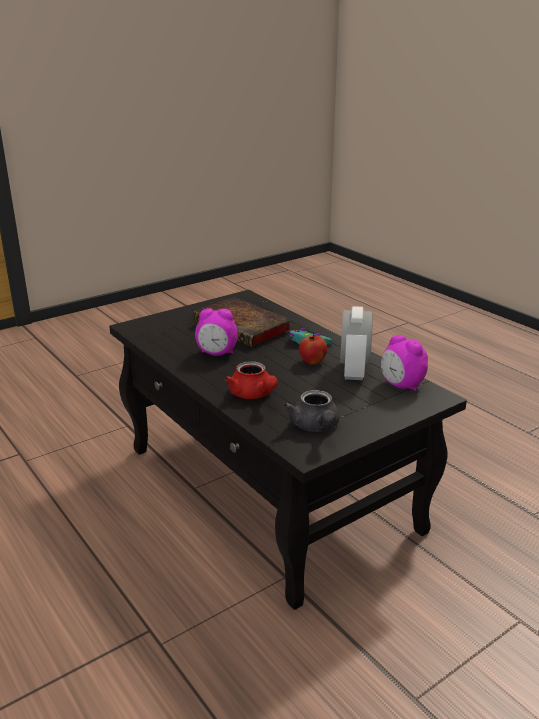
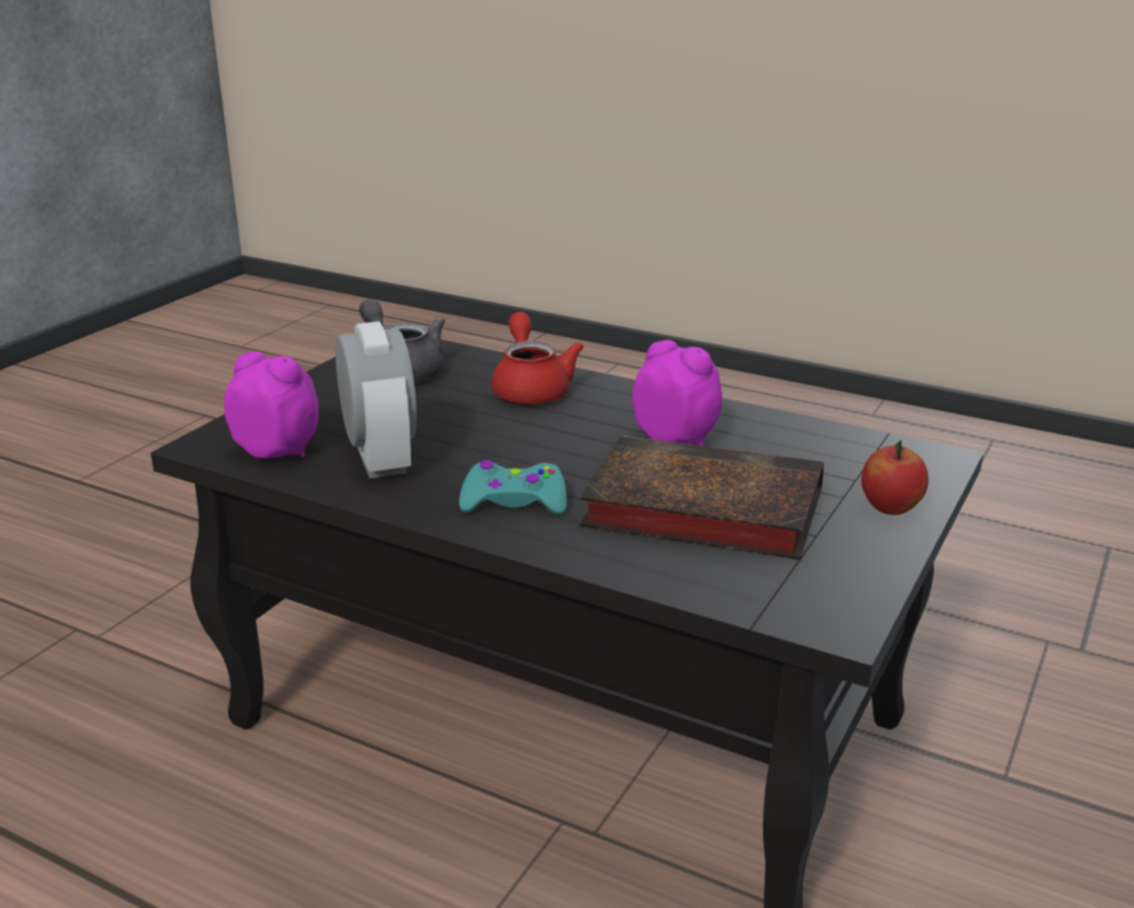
camera: 155 degrees right, 0 degrees up
alarm clock [195,308,238,356] -> alarm clock turned 60 degrees clockwise [632,340,722,446]
red teapot [225,361,278,399] -> red teapot turned 45 degrees clockwise [492,312,584,404]
apple [299,332,327,365] -> apple moved to [861,440,929,515]

